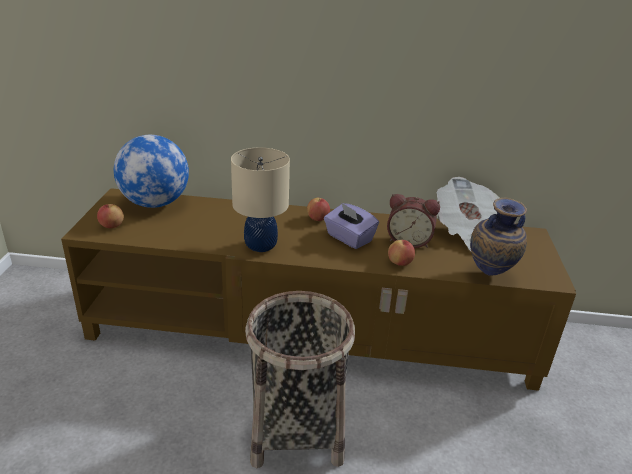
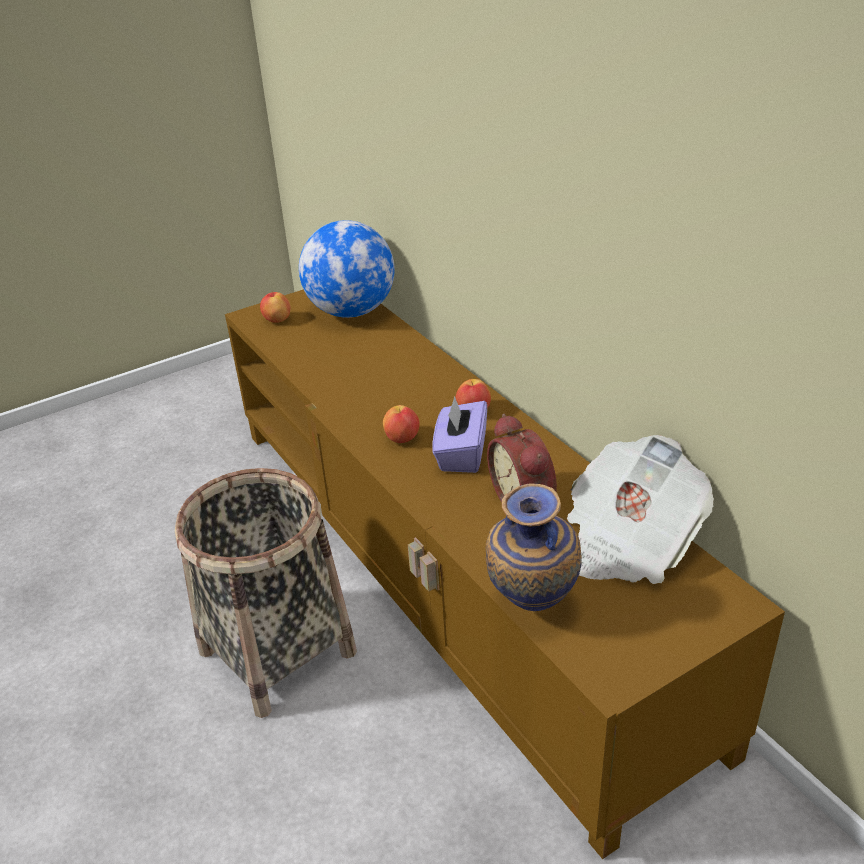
camera: 55 degrees right, 5 degrees up
beige table lamp [231,148,290,252] -> none
apple [388,240,415,266] -> apple moved to [383,405,420,443]

